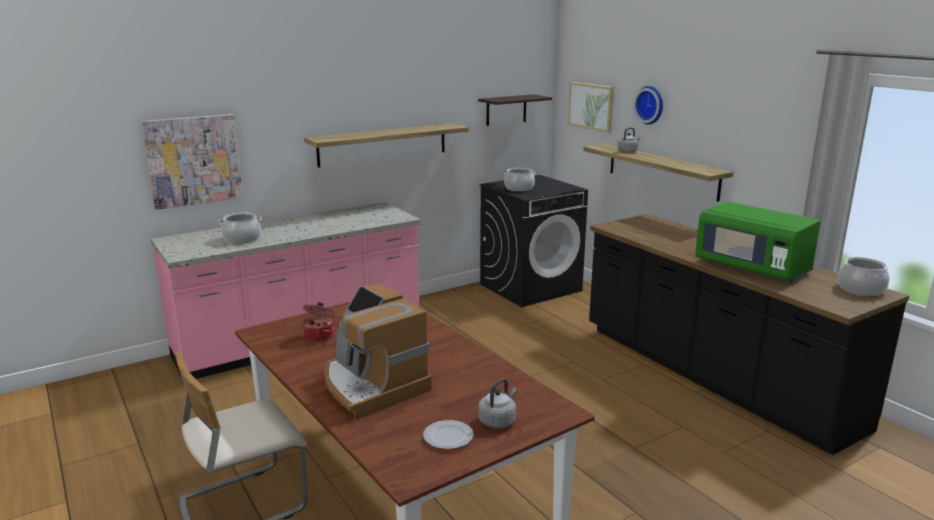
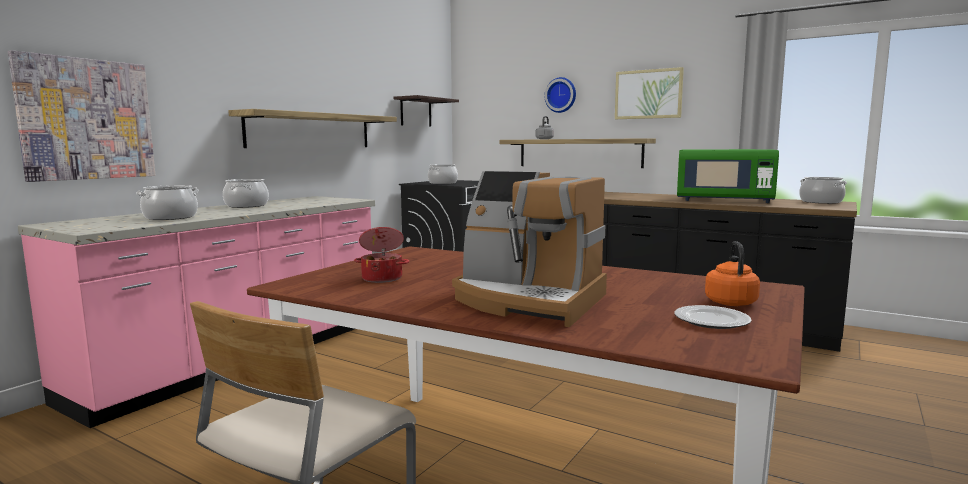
camera: 25 degrees left, 10 degrees down
grey kettle [478,379,517,428] -> orange kettle [705,241,760,306]
picture [568,82,614,133] -> picture moved to [615,67,684,119]
none -> cooking pot [223,179,269,208]

